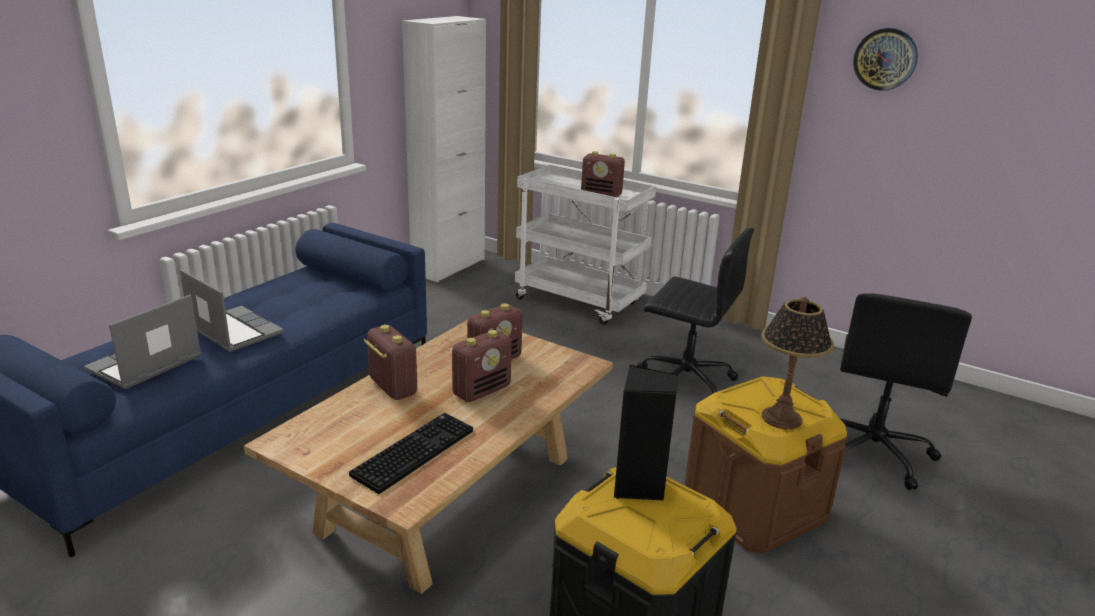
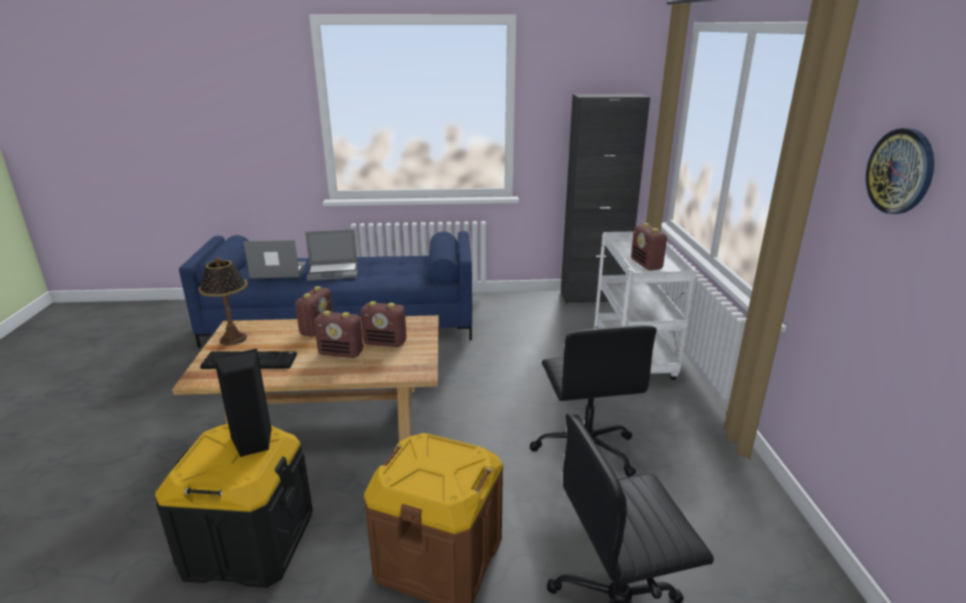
camera: 55 degrees right, 0 degrees up
laptop [180,269,284,352] -> laptop turned 75 degrees clockwise [305,229,357,281]
white cabinet [402,16,486,282] -> black cabinet [561,94,650,304]
table lamp [761,297,834,429] -> table lamp moved to [198,257,248,345]

